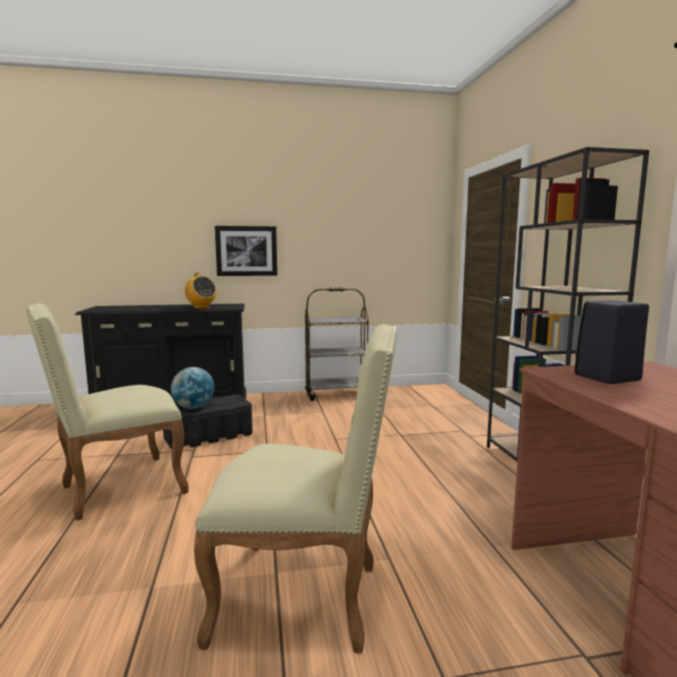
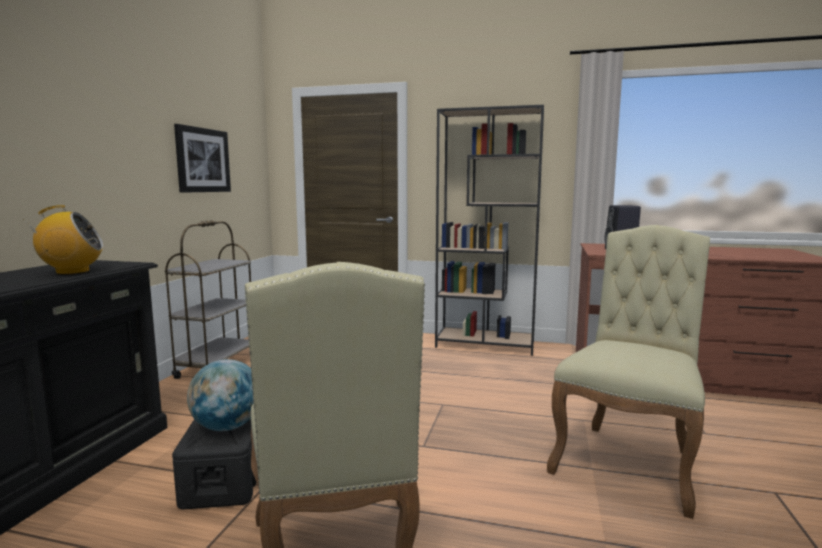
camera: 65 degrees left, 0 degrees up
picture [215,226,277,276] -> picture moved to [174,124,231,193]

